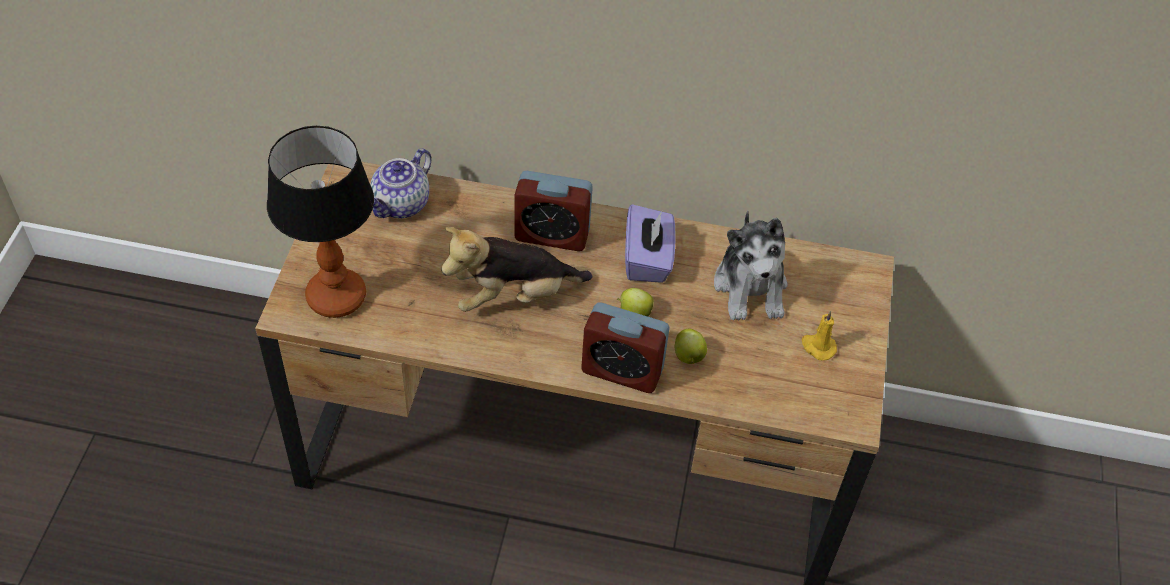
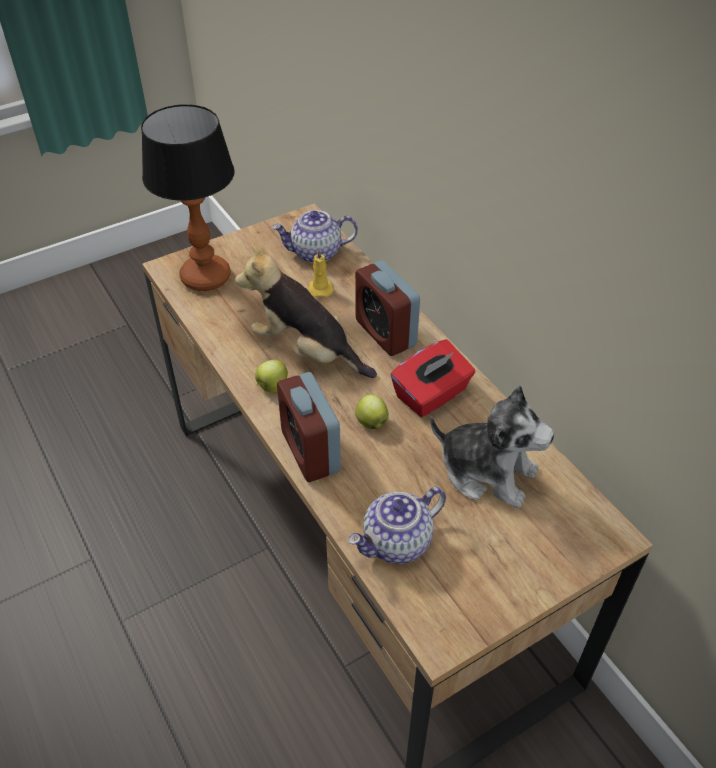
camera: 50 degrees right, 5 degrees down
purple tissue box [625,204,675,283] -> red tissue box [390,340,475,417]
apple [675,328,707,364] -> apple moved to [255,360,288,392]
plush toy [714,211,788,321] -> plush toy turned 105 degrees counterclockwise [430,385,554,508]
yellow candle [802,311,837,360] -> yellow candle moved to [308,249,334,297]
none -> teapot [348,487,446,564]

